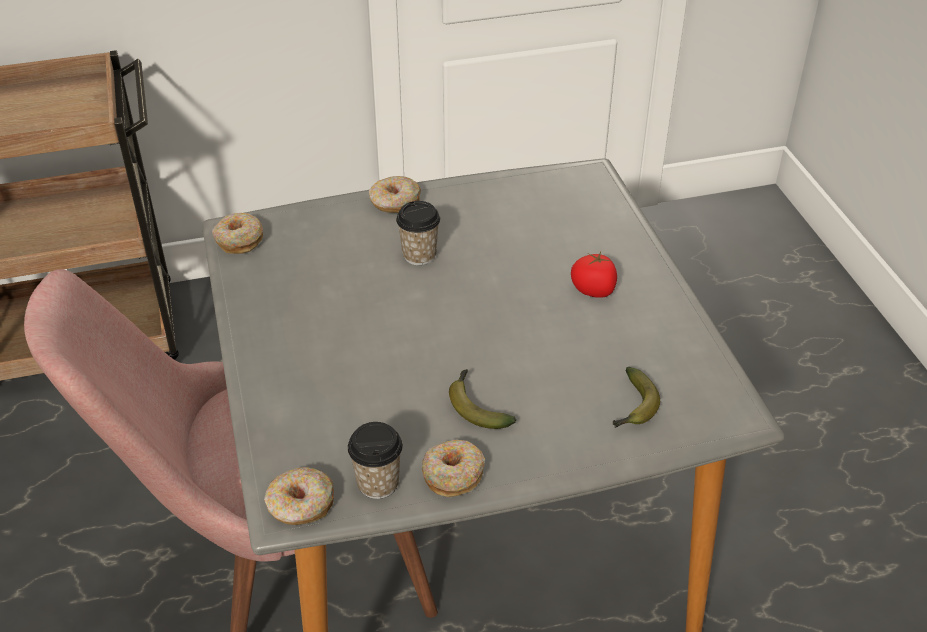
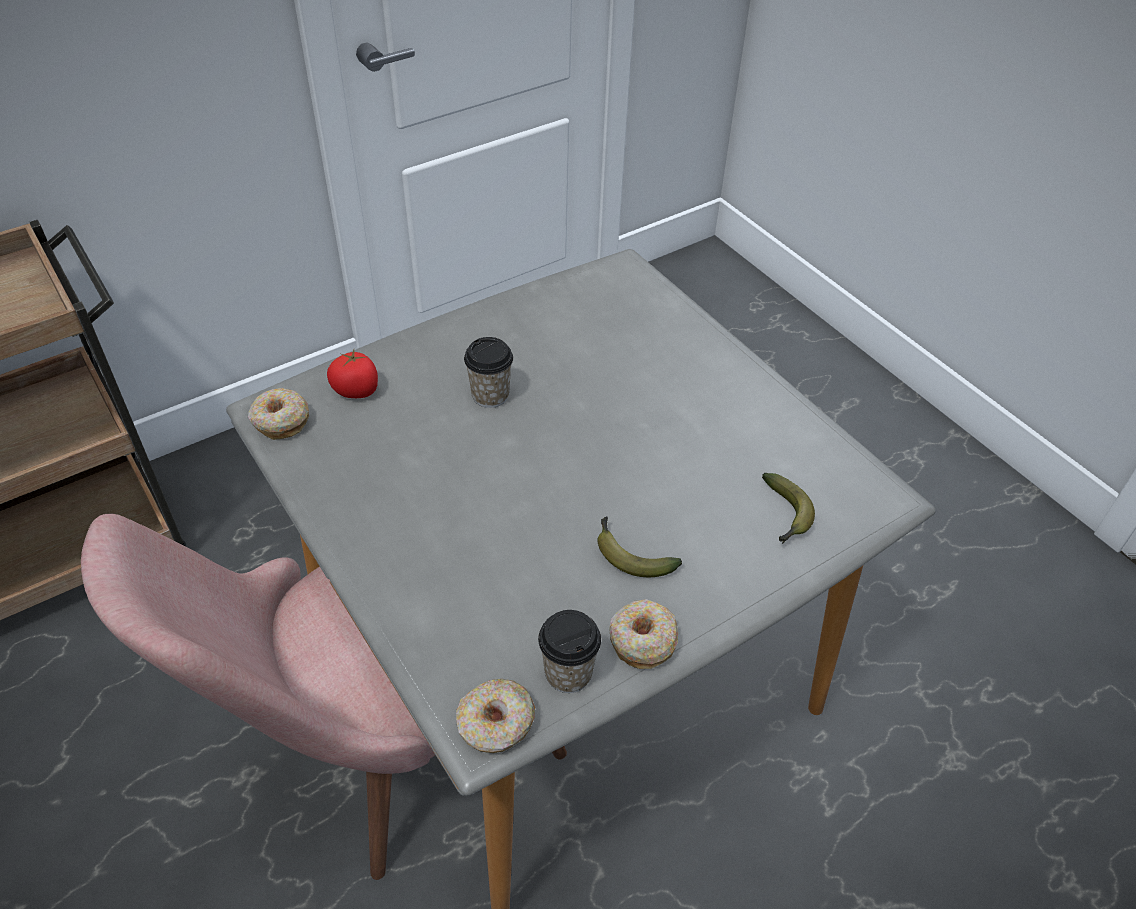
camera: 20 degrees left, 5 degrees up
donut [369,176,421,213] -> none
tomato [571,251,617,298] -> tomato moved to [327,350,378,398]

